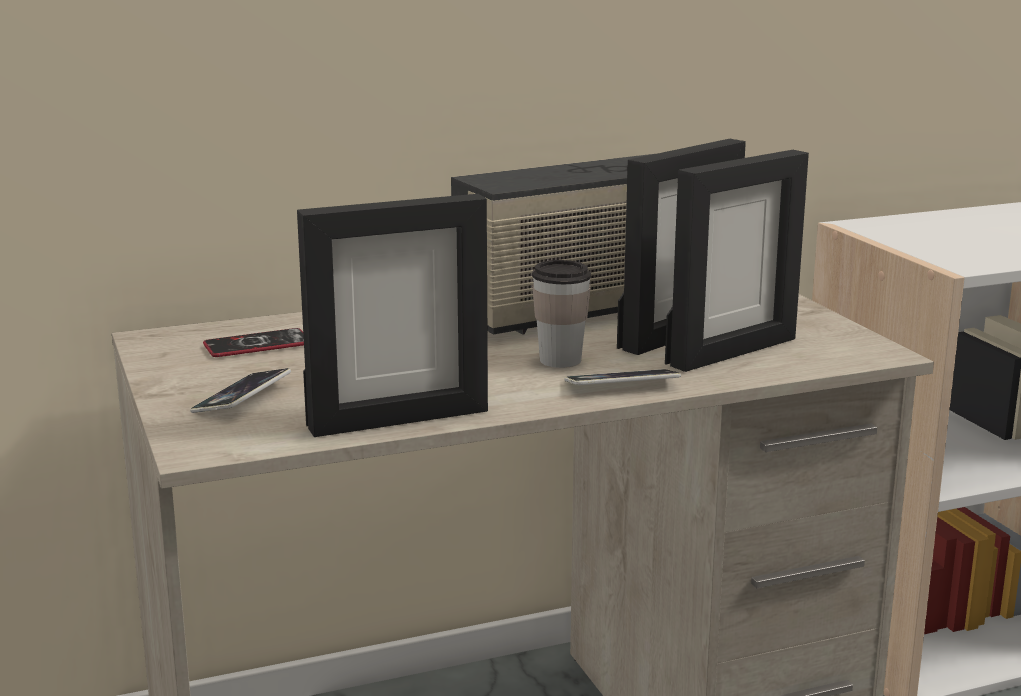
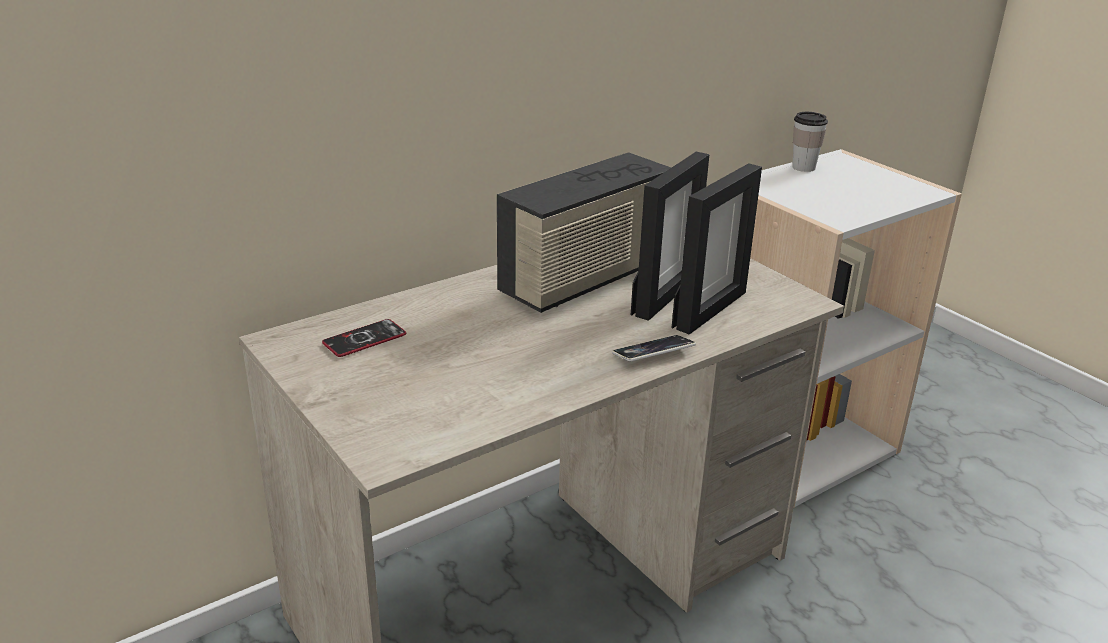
camera: 15 degrees left, 10 degrees up
phone [190,368,291,413] -> none
picture frame [297,194,488,437] -> none
cup [532,260,591,368] -> cup moved to [792,112,828,172]

